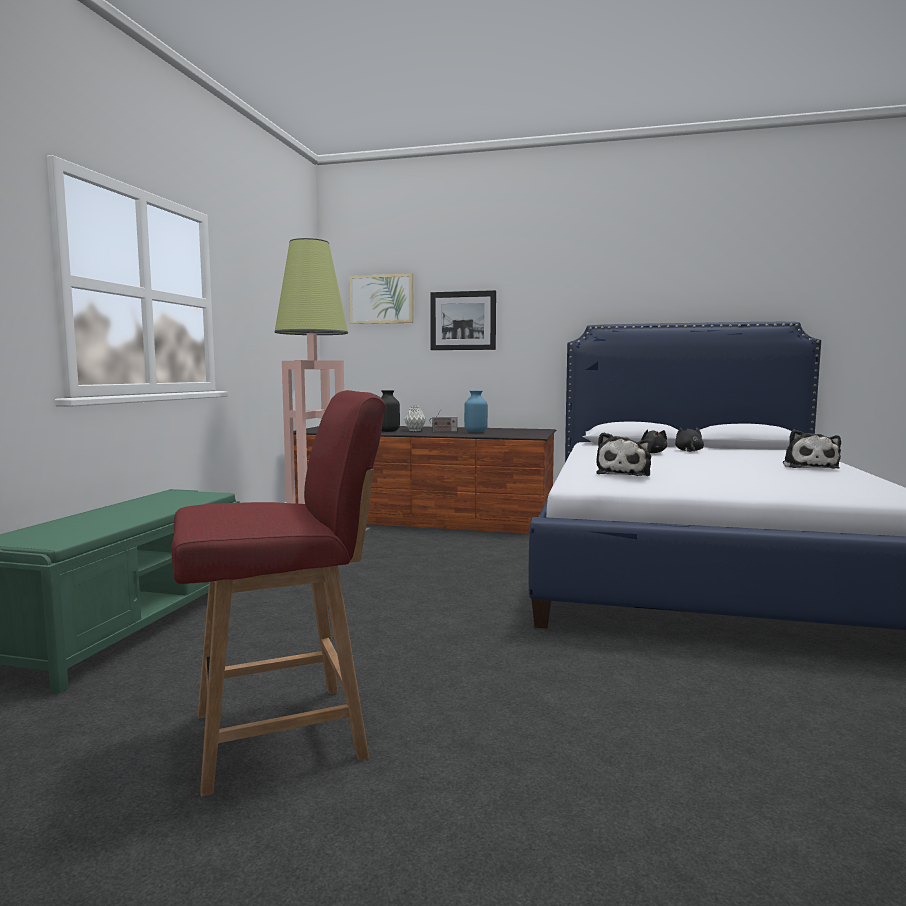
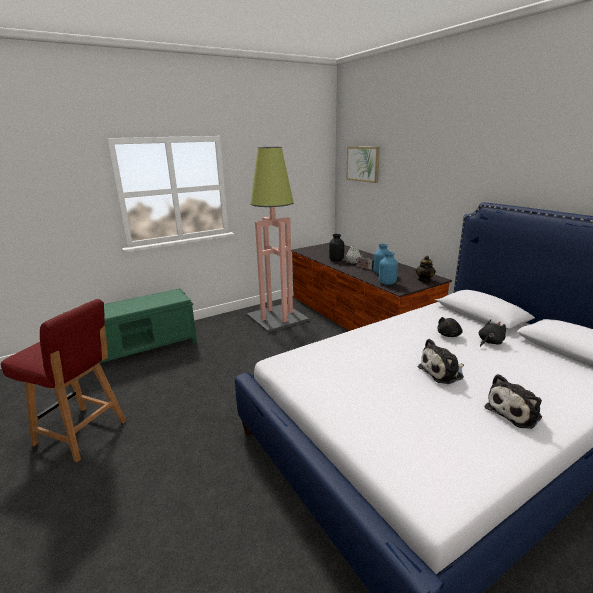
camera: 45 degrees right, 15 degrees up
picture [430,290,496,350] -> none
plush toy [596,432,652,476] -> plush toy moved to [418,339,464,384]
none -> blue vase [379,252,398,285]
none -> teapot [415,256,436,282]

